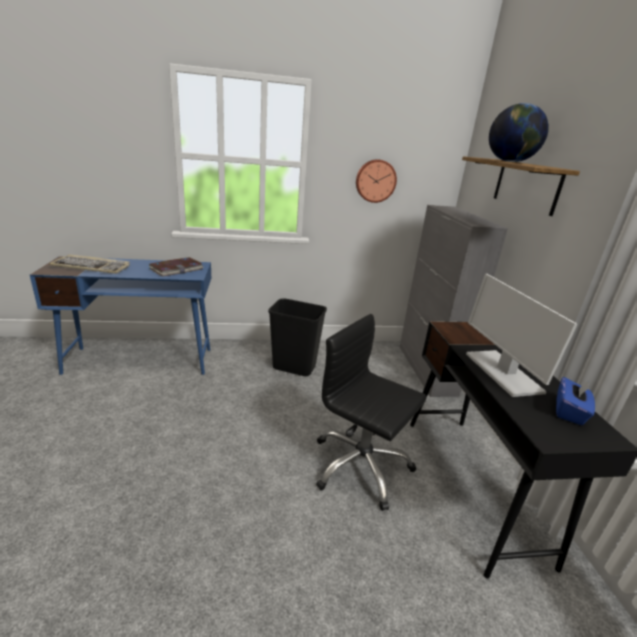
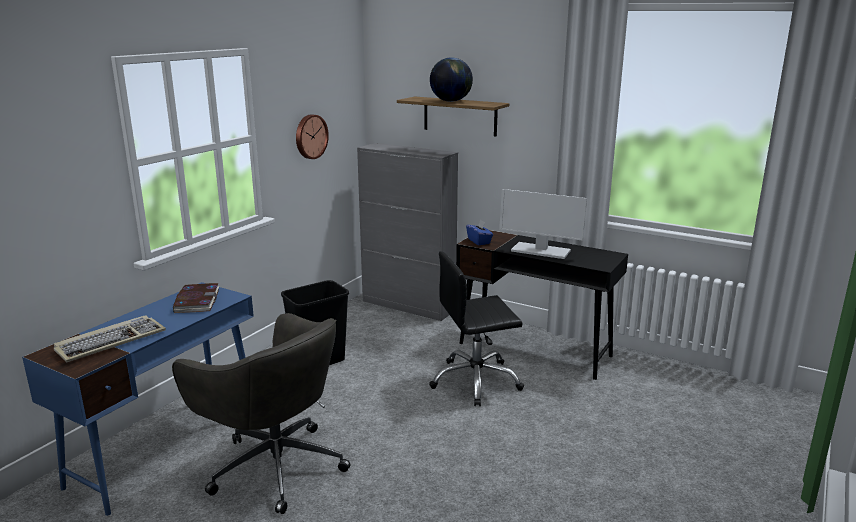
camera: 50 degrees left, 5 degrees down
blue tissue box [556,377,595,425] -> blue tissue box moved to [466,219,493,245]
none -> grey office chair [172,313,351,514]

